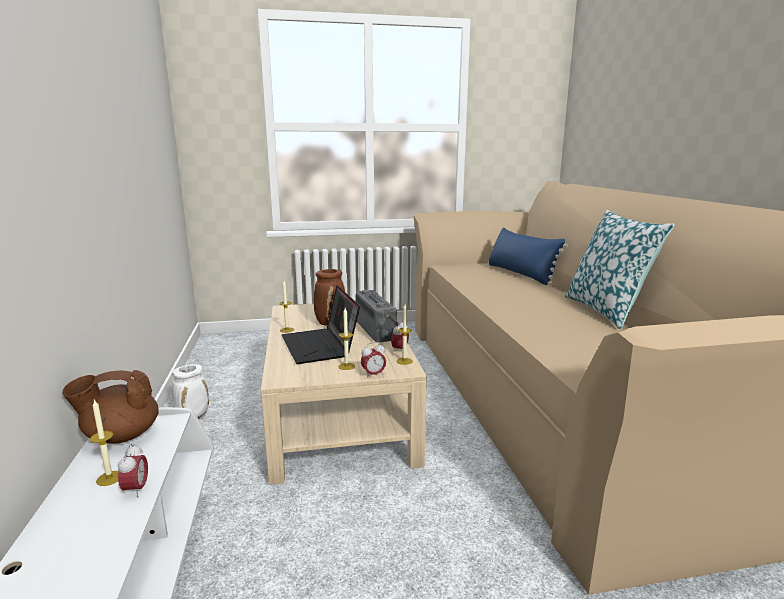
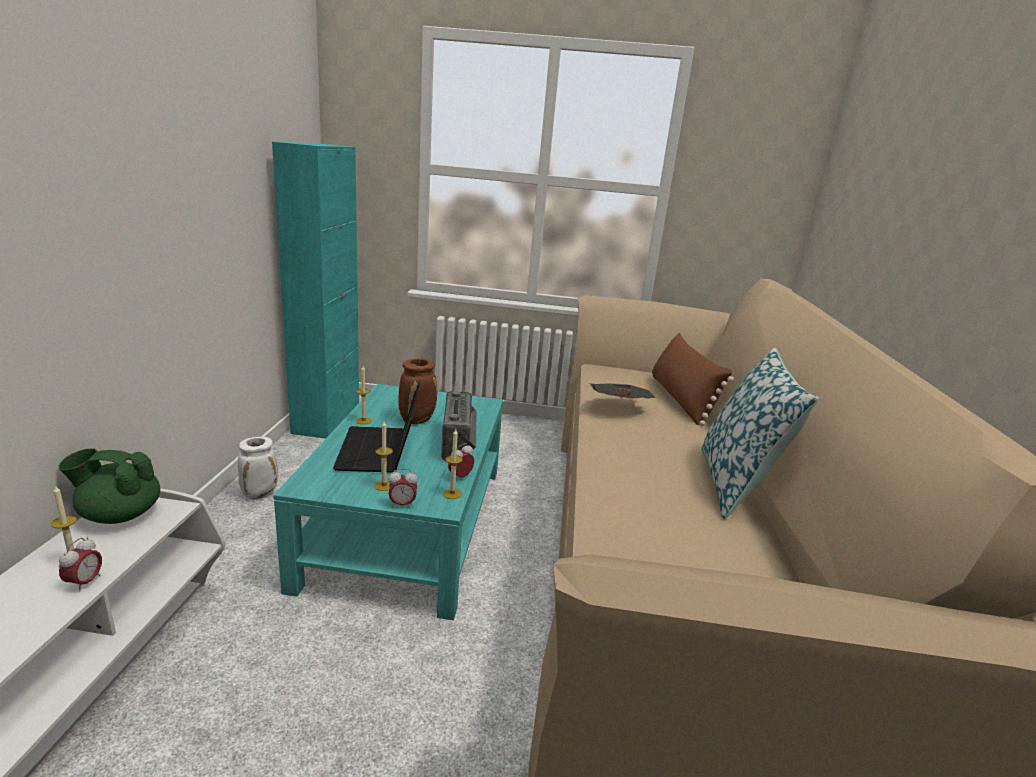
camera: 15 degrees right, 5 degrees up
brown teapot [62,370,159,444] -> green teapot [59,448,160,524]
beige coffee table [261,301,427,485] -> turquoise coffee table [273,384,503,620]
blue pillow [488,227,568,285] -> brown pillow [652,333,734,426]
none -> turquoise cabinet [272,142,359,439]
none -> newspaper [589,383,655,399]

